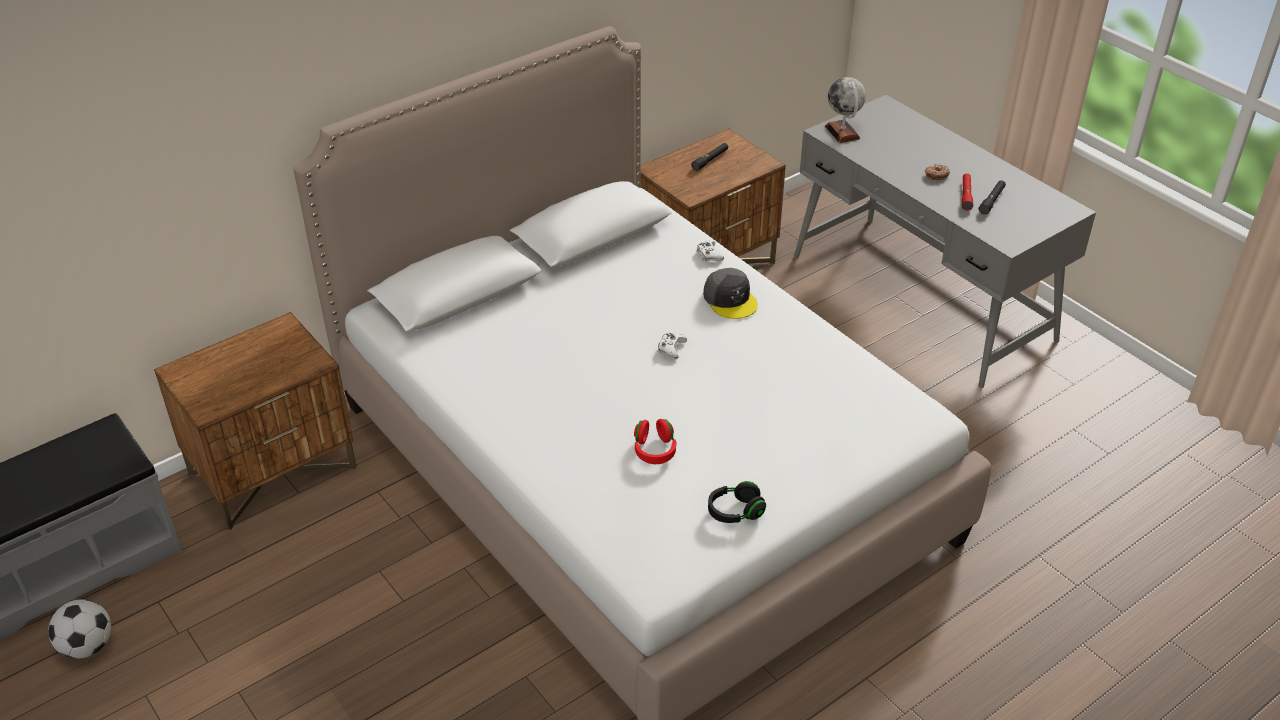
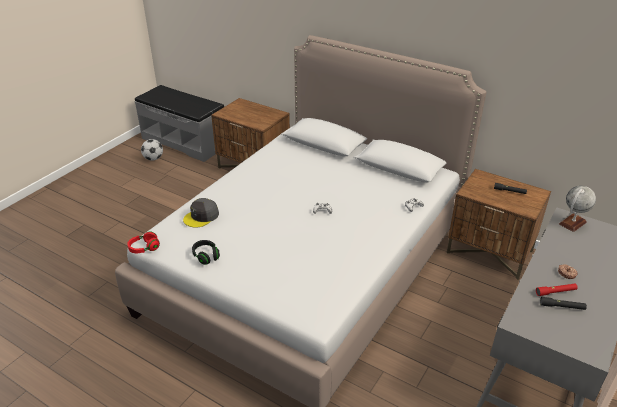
camera: 70 degrees right, 5 degrees down
red headphones [634,419,676,464] -> red headphones moved to [127,231,160,253]
grey cap [703,268,758,319] -> grey cap moved to [183,198,219,228]

